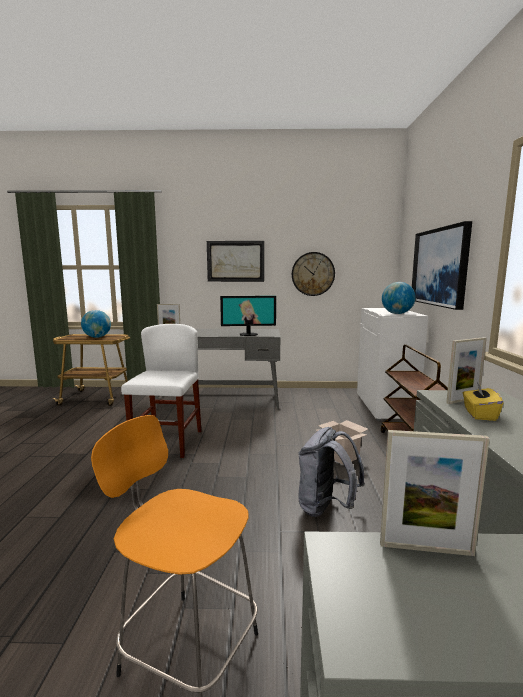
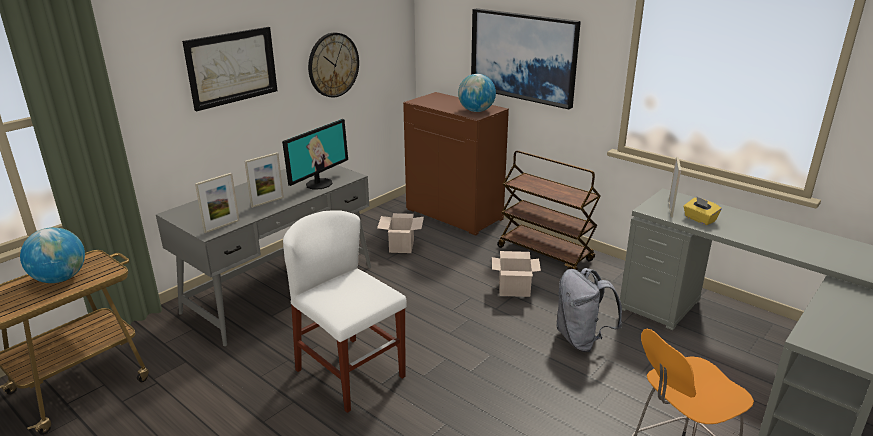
camera: 50 degrees left, 15 degrees up
white cabinet [357,308,428,421] -> brown cabinet [403,92,509,236]
picture frame [380,430,490,556] -> picture frame moved to [244,152,284,208]
none -> cardboard box [377,213,424,253]

